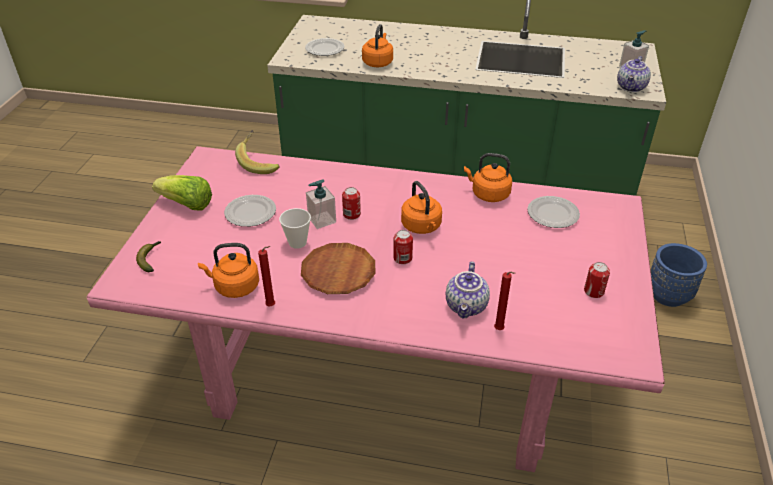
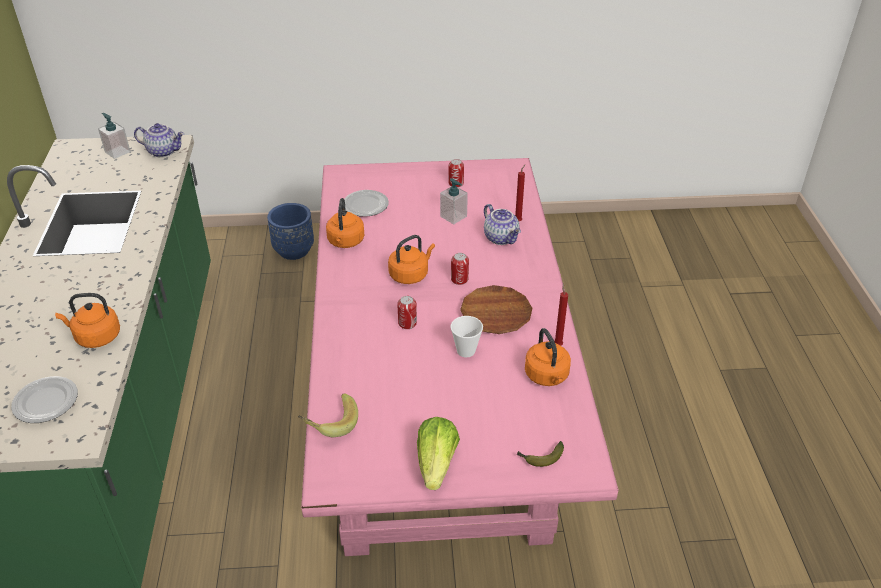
camera: 105 degrees left, 0 degrees up
plate [224,195,276,227] -> none
soap dispenser [306,179,336,229] -> soap dispenser moved to [440,178,468,224]
teapot [446,261,490,318] -> teapot turned 60 degrees clockwise [484,204,521,245]

